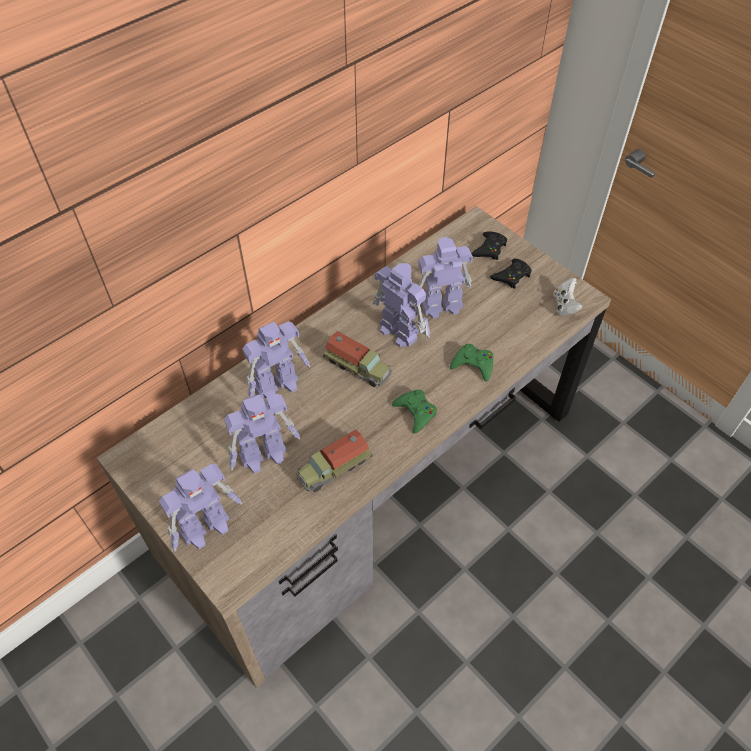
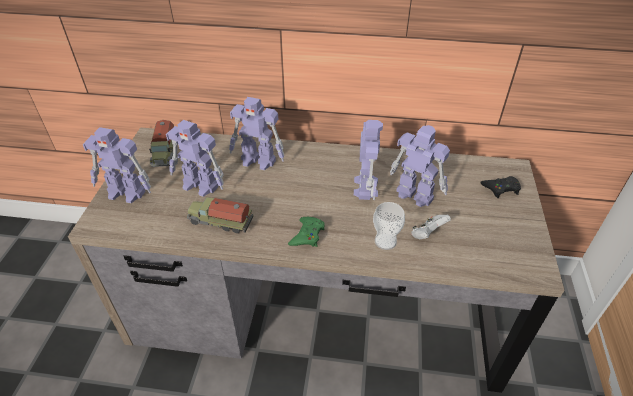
camera: 50 degrees right, 10 degrees down
toy truck [323,331,392,387] -> toy truck moved to [149,120,174,167]
green game controller [450,344,493,382] -> cup [373,202,405,250]
black game controller [490,259,532,289] -> none
white game controller [553,278,583,316] -> white game controller moved to [411,215,451,239]

